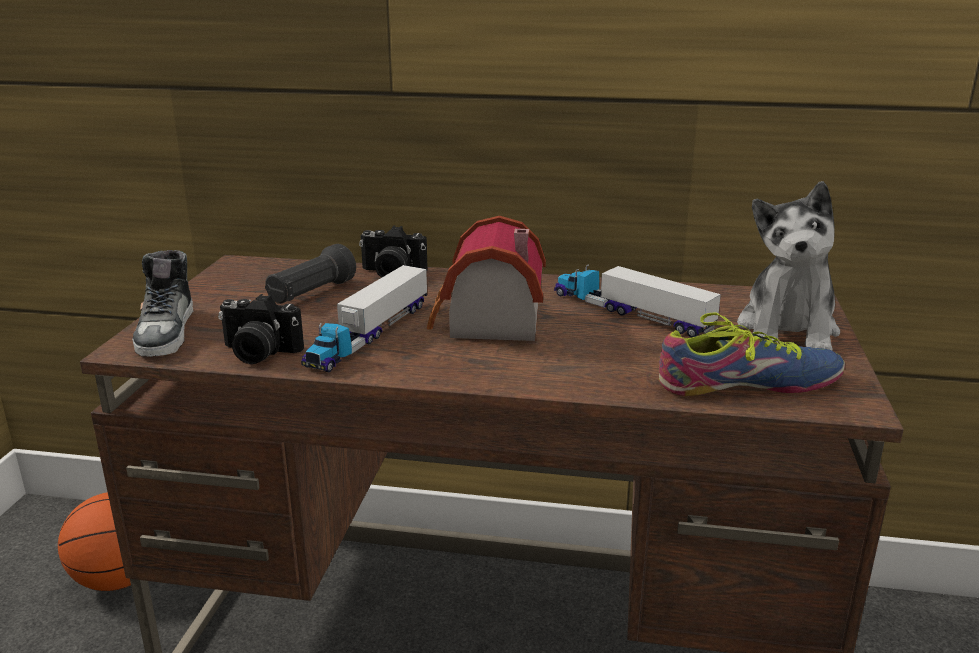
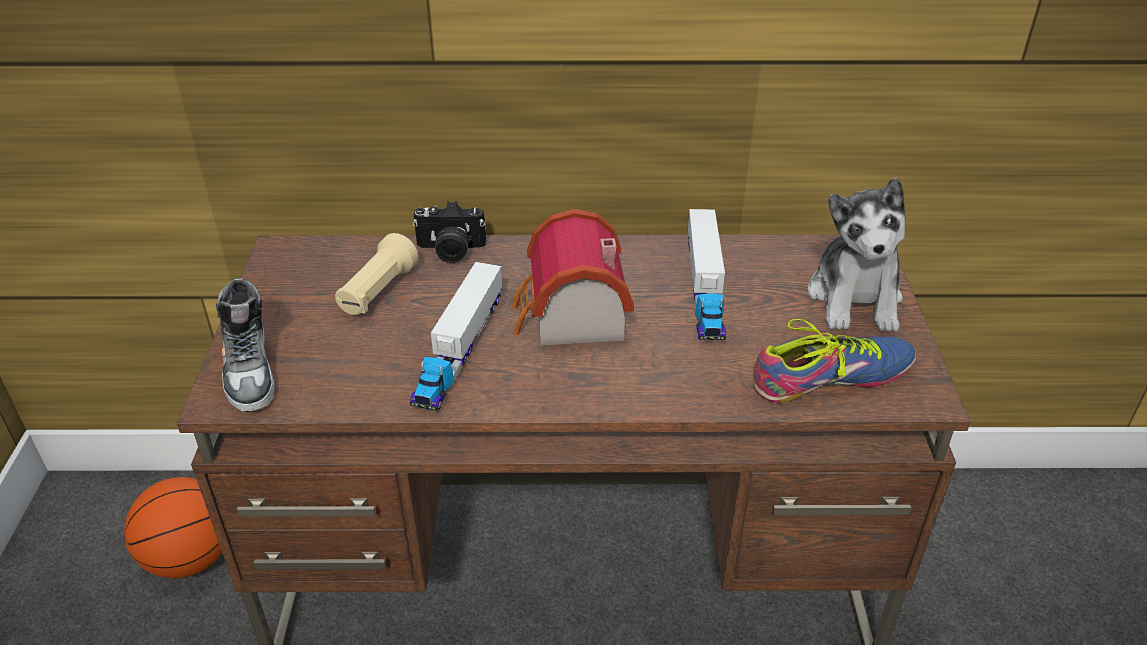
camera: 10 degrees left, 15 degrees up
camera [218,294,304,364] -> none
black flashlight [265,244,356,304] -> beige flashlight [335,233,418,315]
toy truck [554,264,721,337] -> toy truck turned 120 degrees counterclockwise [688,209,726,340]

